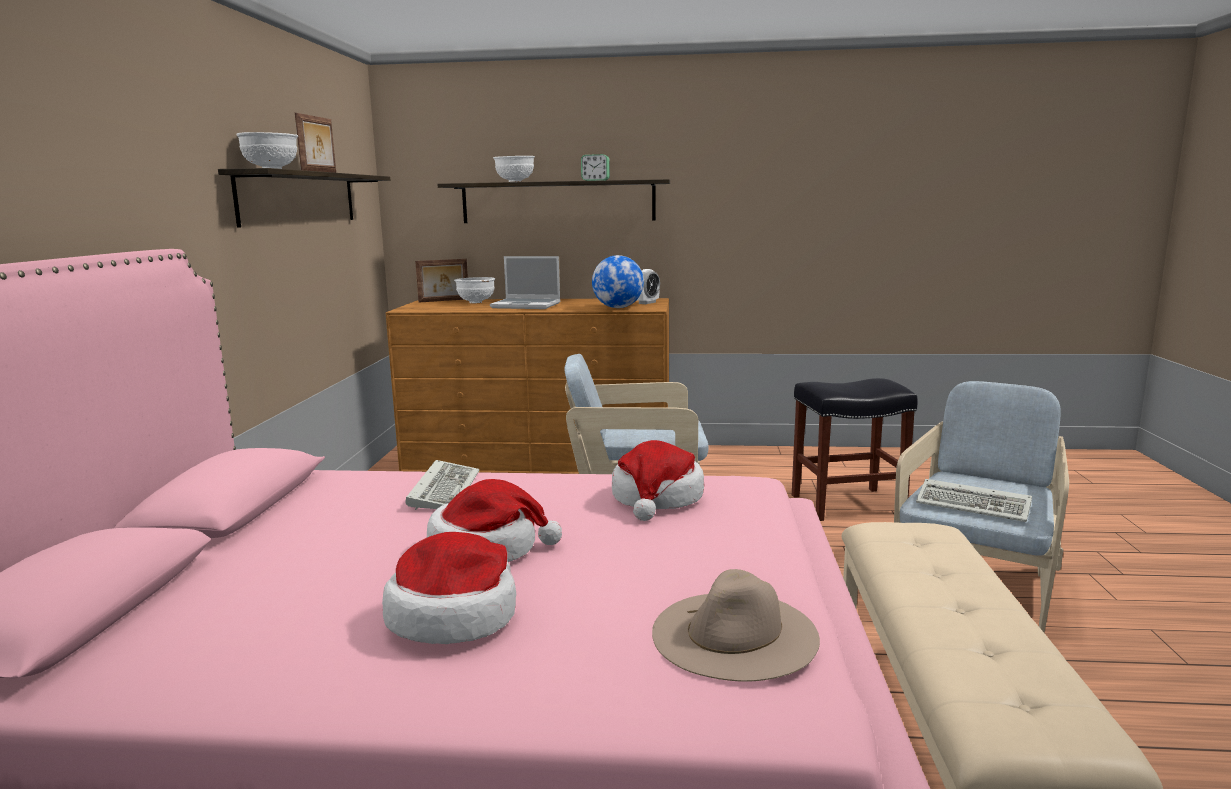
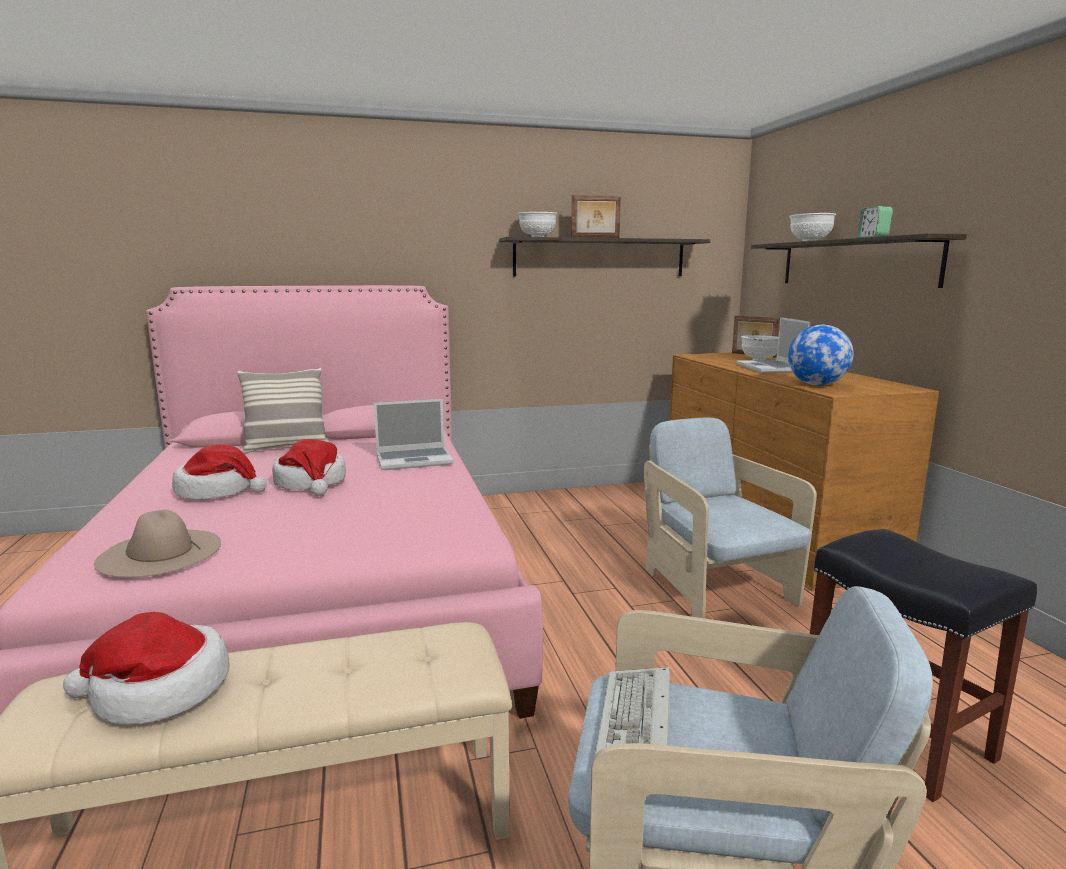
camera: 70 degrees right, 0 degrees up
keyboard [405,460,480,510] -> laptop [374,399,454,470]
hat [612,440,705,521] -> hat moved to [63,612,230,725]
alarm clock [637,269,660,304] -> none
none -> pillow [237,368,329,453]

